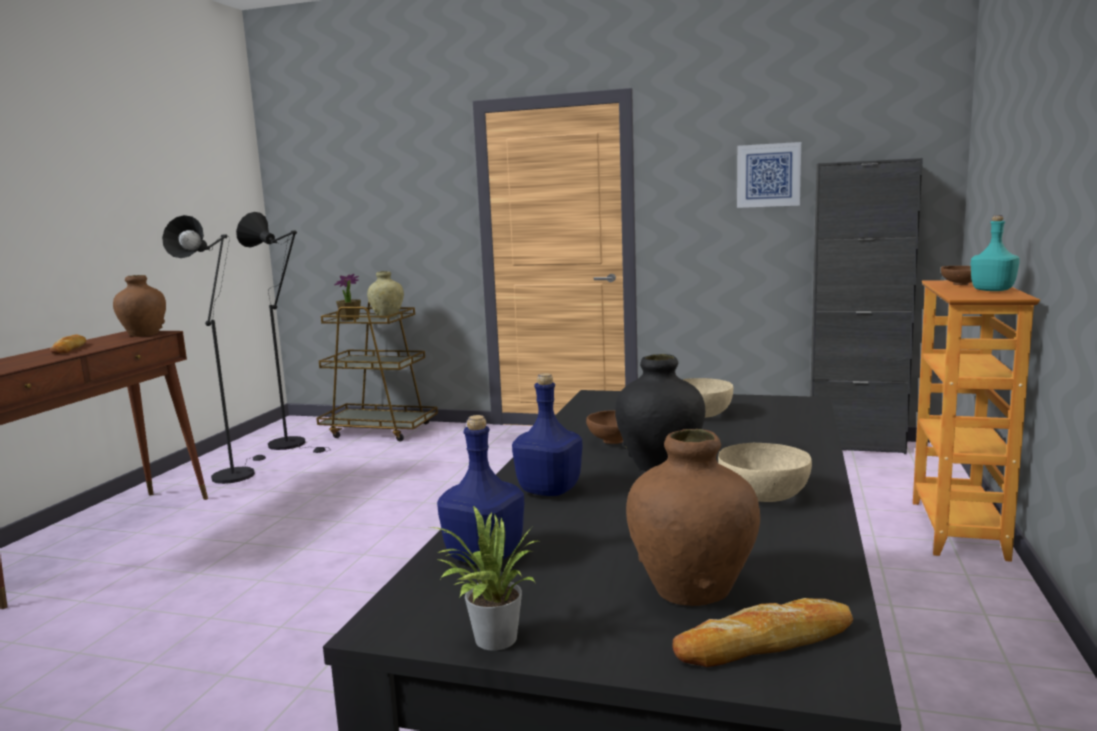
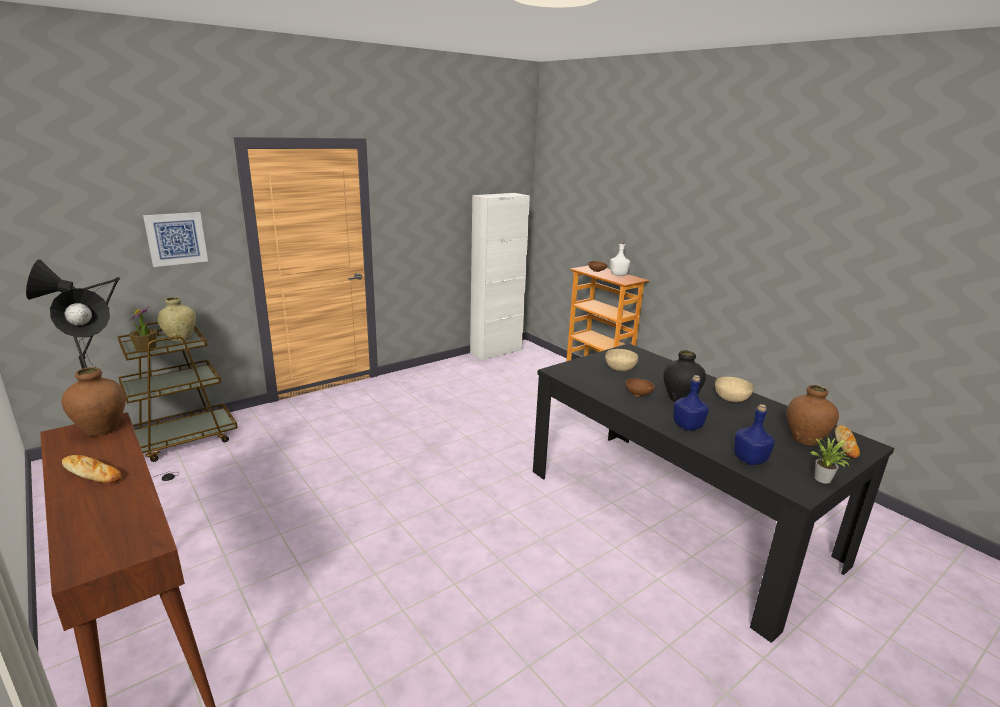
camera: 55 degrees left, 10 degrees up
picture [737,142,801,208] -> picture moved to [143,212,208,267]
black cabinet [810,158,923,454] -> white cabinet [470,193,530,361]
turquoise bottle [971,215,1020,291] -> white bottle [610,241,630,276]

